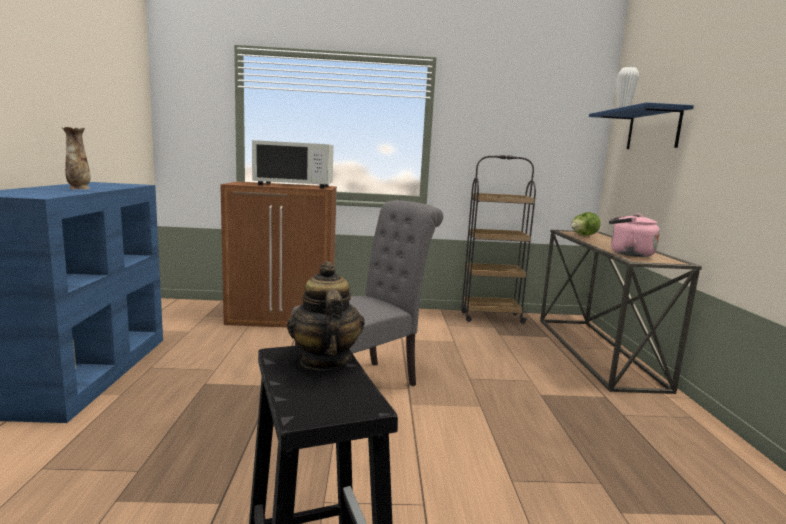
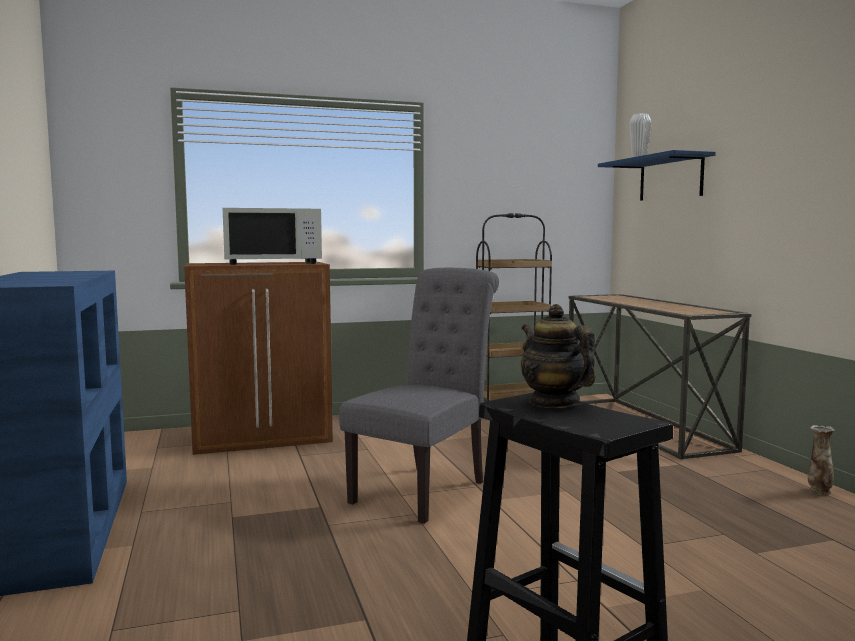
camera: 15 degrees left, 5 degrees down
vase [62,127,90,189] -> vase moved to [808,425,835,495]
lettuce [571,212,601,236] -> none
pink kettle [609,214,660,257] -> none

